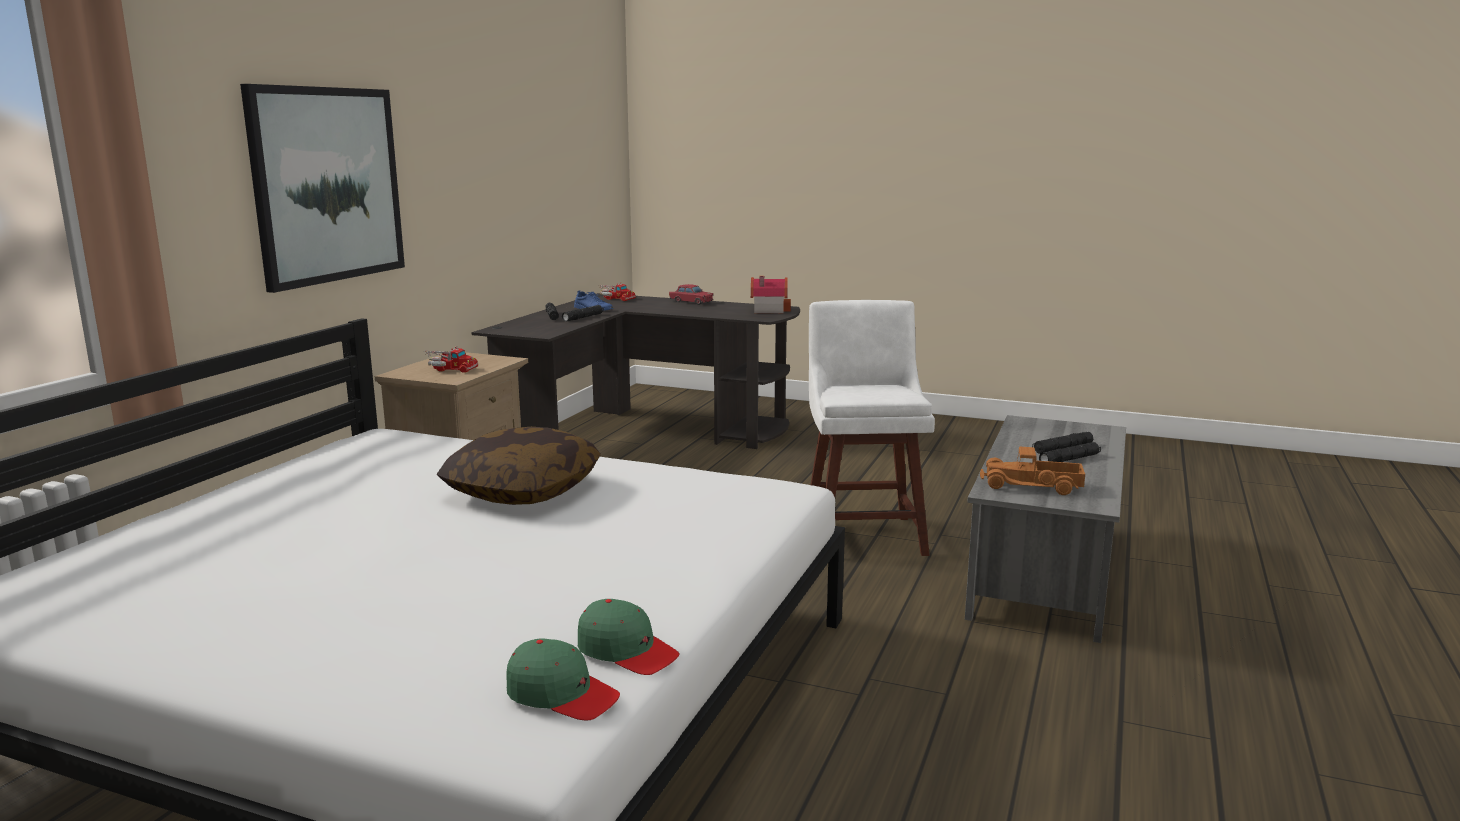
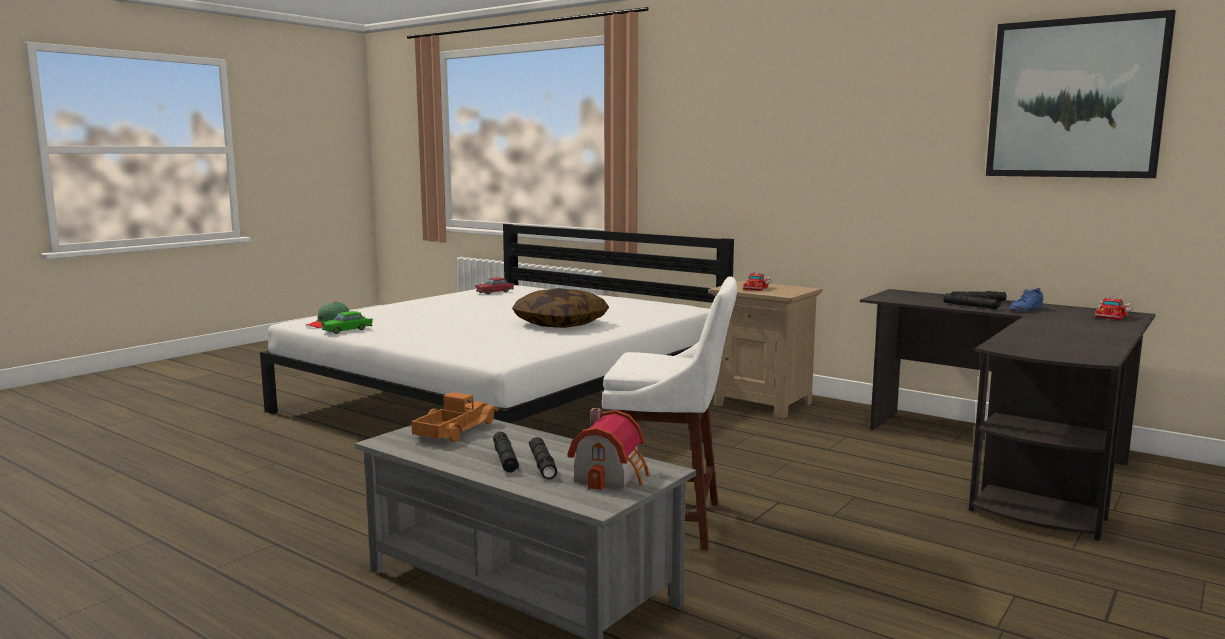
camera: 105 degrees right, 5 degrees down
picture [240,84,405,293] -> picture moved to [986,10,1176,178]
green cap [578,599,680,675] -> green toy car [321,311,373,334]
red toy car [669,284,714,305] -> red toy car moved to [476,278,514,295]
toy house [751,276,791,313] -> toy house moved to [567,408,650,491]

